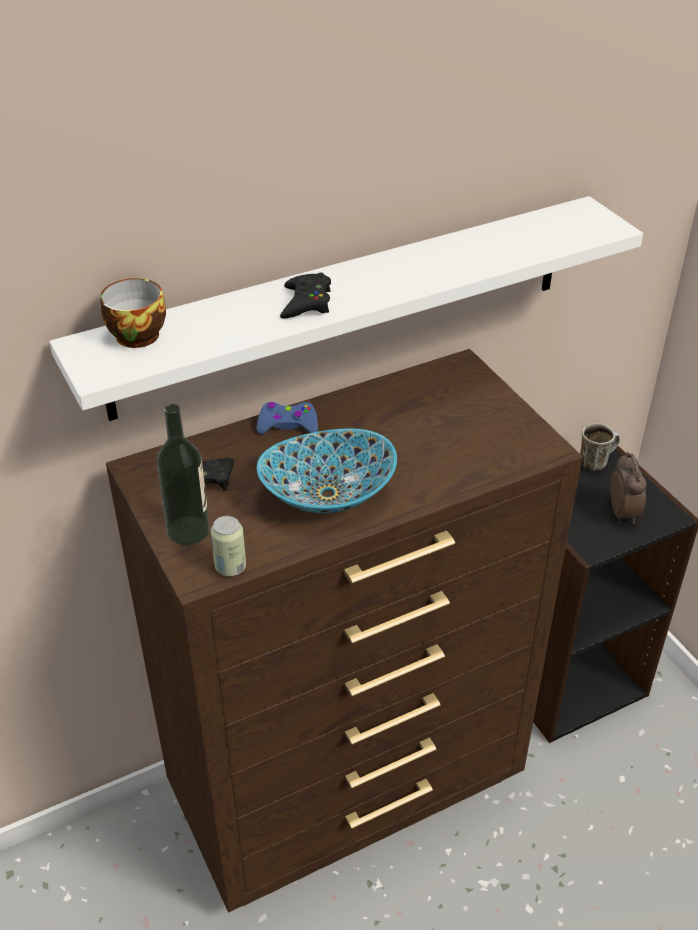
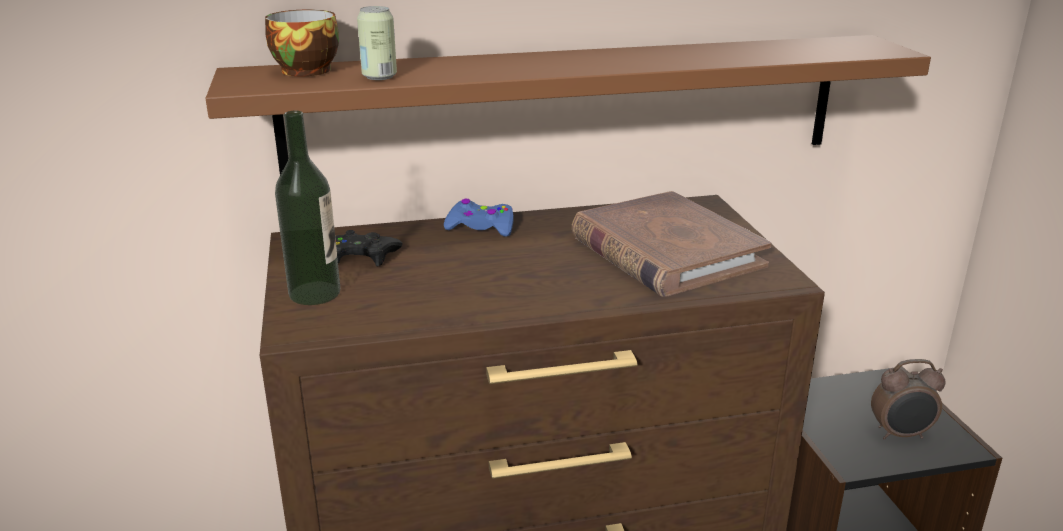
camera: 15 degrees right, 15 degrees down
white shelf [49,196,643,421] -> brown shelf [206,35,931,175]
can [211,516,246,576] -> can moved to [357,6,397,80]
bowl [257,429,397,514] -> none
black game controller [280,273,331,319] -> none
mug [580,423,620,471] -> none
alarm clock [610,452,647,525] -> alarm clock turned 75 degrees clockwise [871,359,946,440]
none -> brown book [572,191,772,297]

